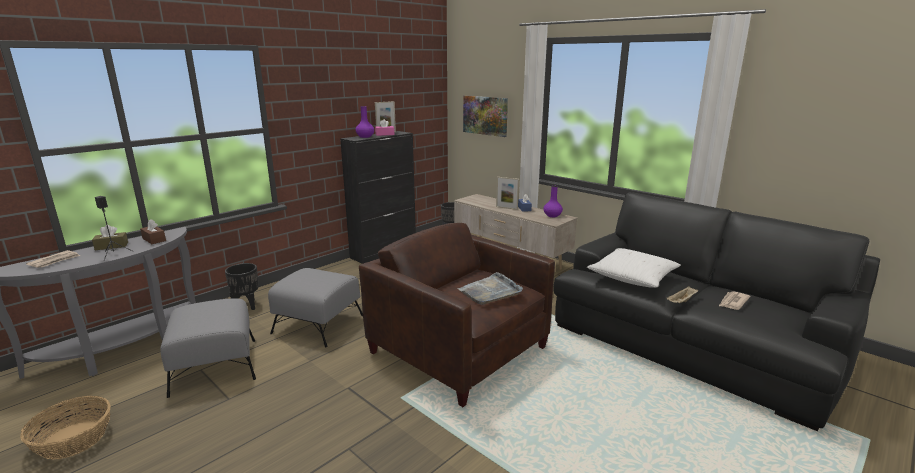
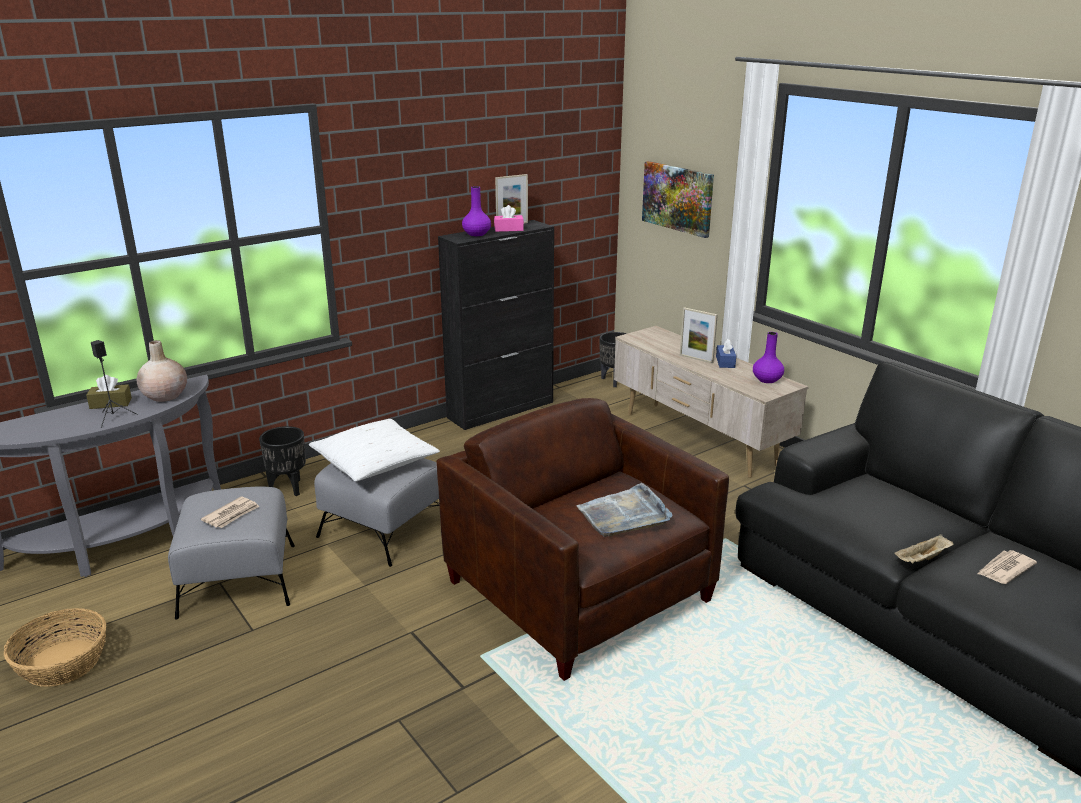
camera: 10 degrees right, 5 degrees up
newspaper [26,250,80,268] -> newspaper moved to [201,497,260,528]
brown tissue box [140,219,166,244] -> beige vase [137,340,187,402]
white pillow [587,248,681,288] -> white pillow moved to [309,419,440,481]

